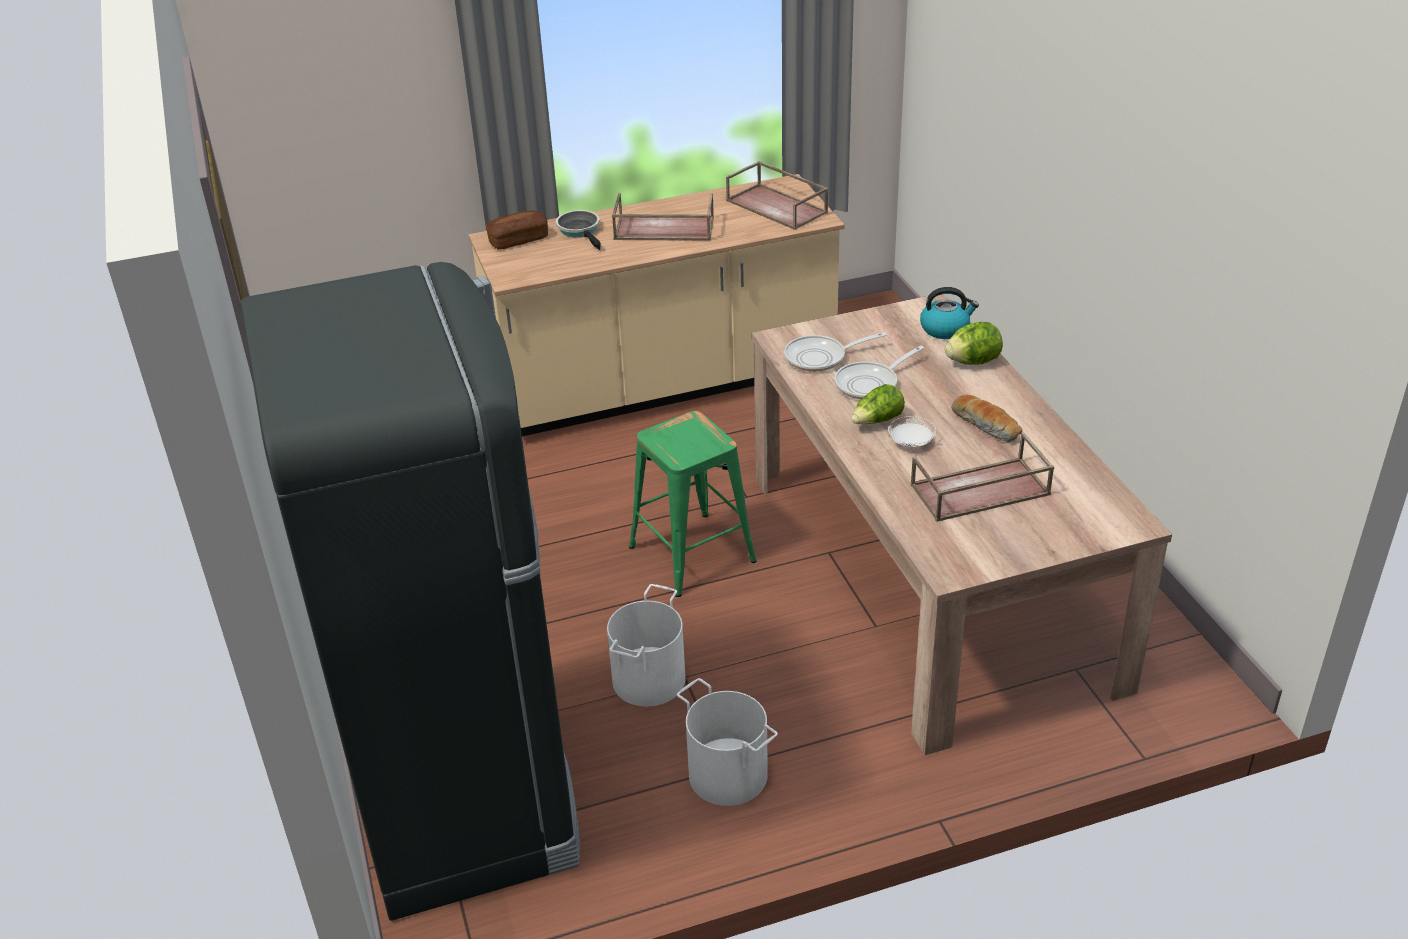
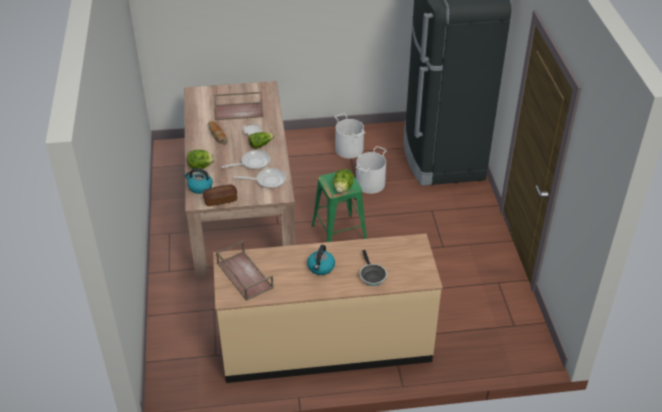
camera: 170 degrees left, 5 degrees up
bread [486,211,548,250] -> bread moved to [203,185,237,206]
brown tray [612,193,714,241] -> kettle [307,245,335,275]
none -> lettuce [333,169,354,193]

